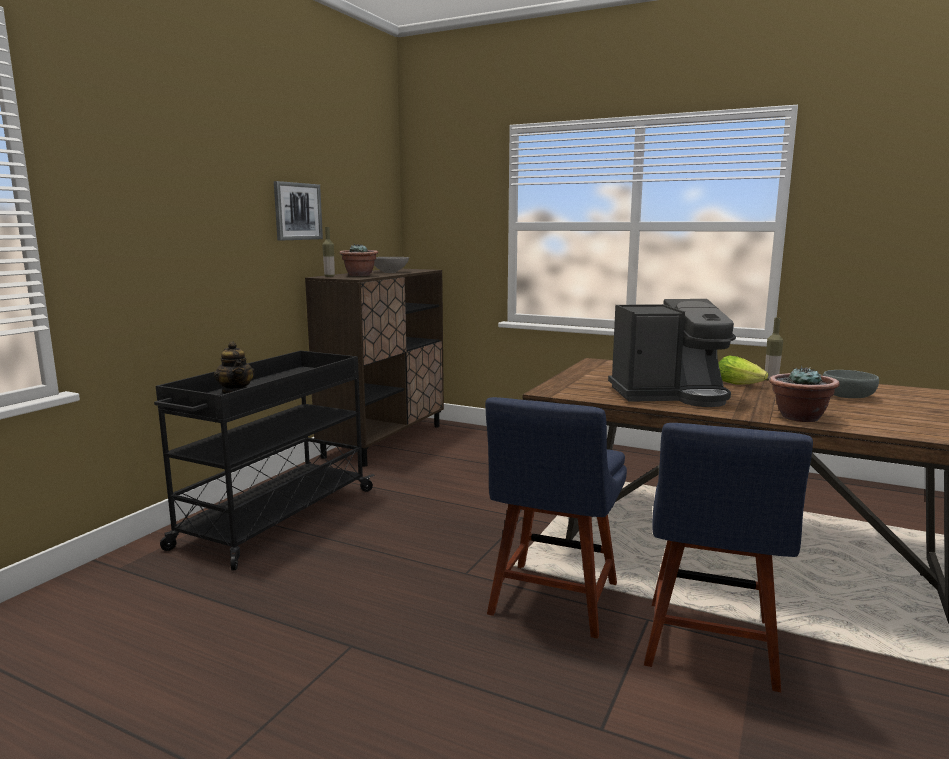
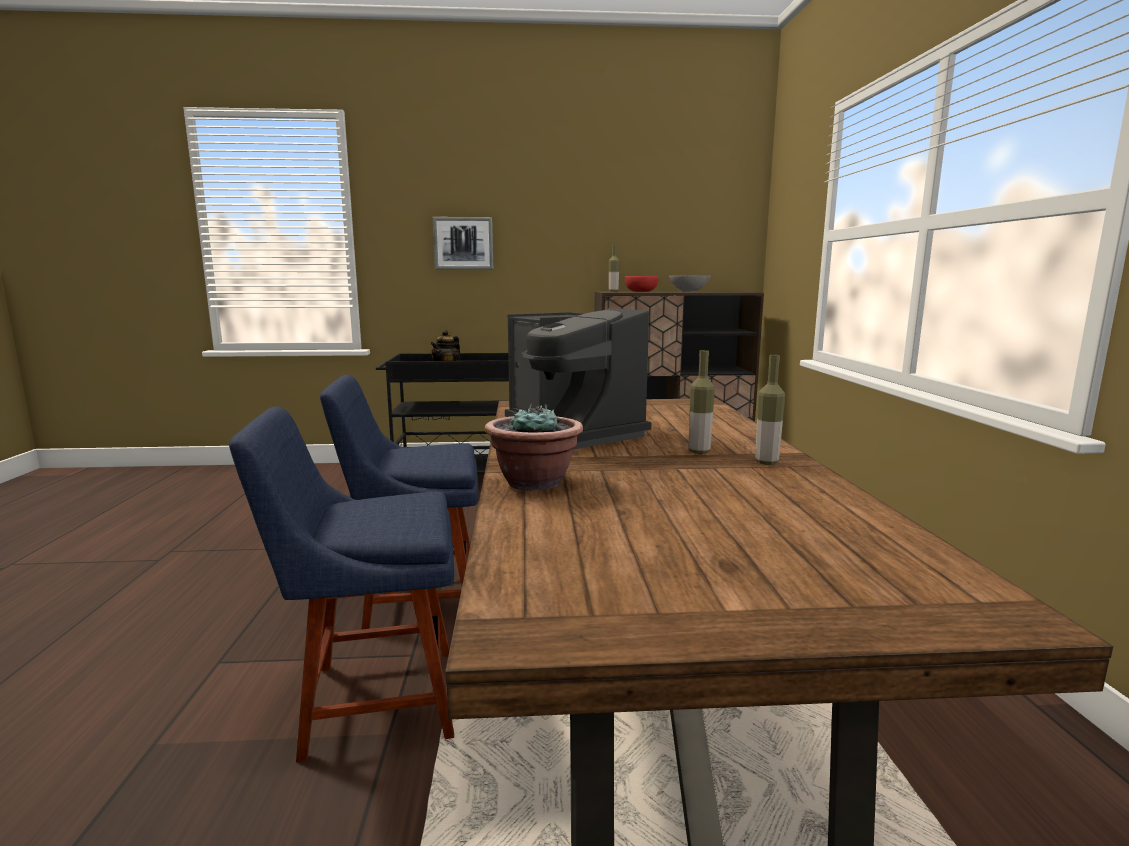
camera: 60 degrees right, 0 degrees up
picture [274,181,323,240] -> picture moved to [433,217,493,270]
potted plant [339,244,378,276] -> red bowl [625,276,658,292]
lettuce [718,356,768,385] -> bottle [689,350,715,454]
grey bowl [823,370,879,398] -> none

